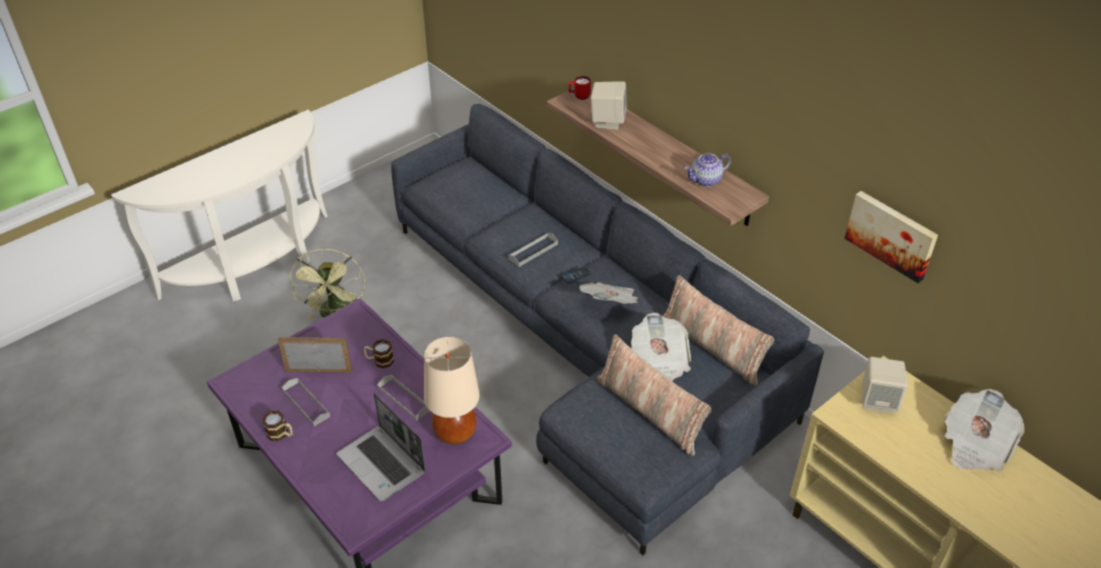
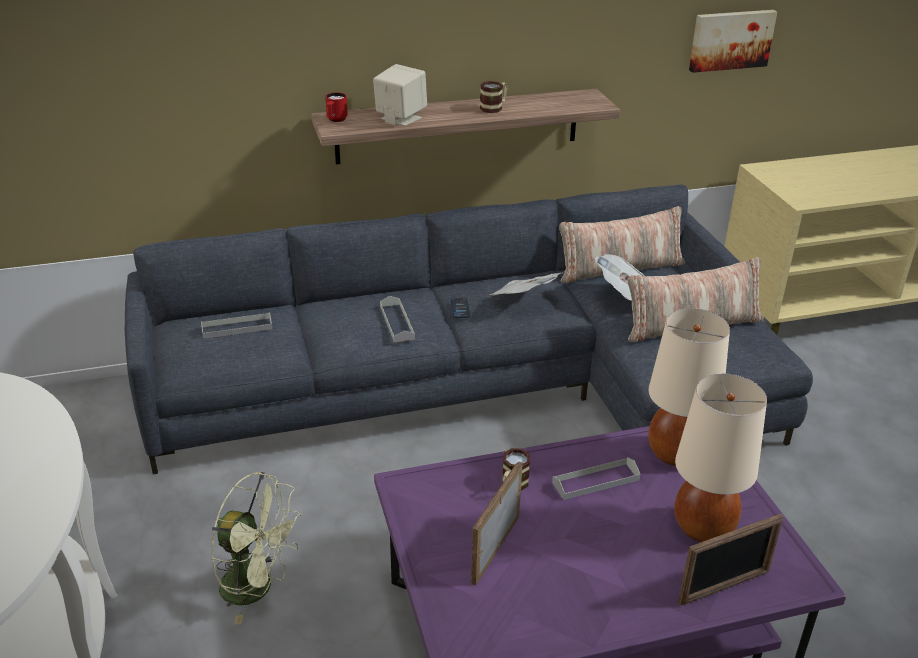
camera: 65 degrees left, 10 degrees down
mug [262,411,293,441] -> mug moved to [480,81,508,113]
grey tray [281,378,330,426] -> grey tray moved to [201,312,272,339]
laptop [337,393,426,502] -> beige table lamp [674,374,767,542]
teapot [685,153,731,187] -> none
beige speaker [862,357,908,413] -> none
newspaper [944,389,1025,471] -> none
none -> picture frame [678,514,783,606]

